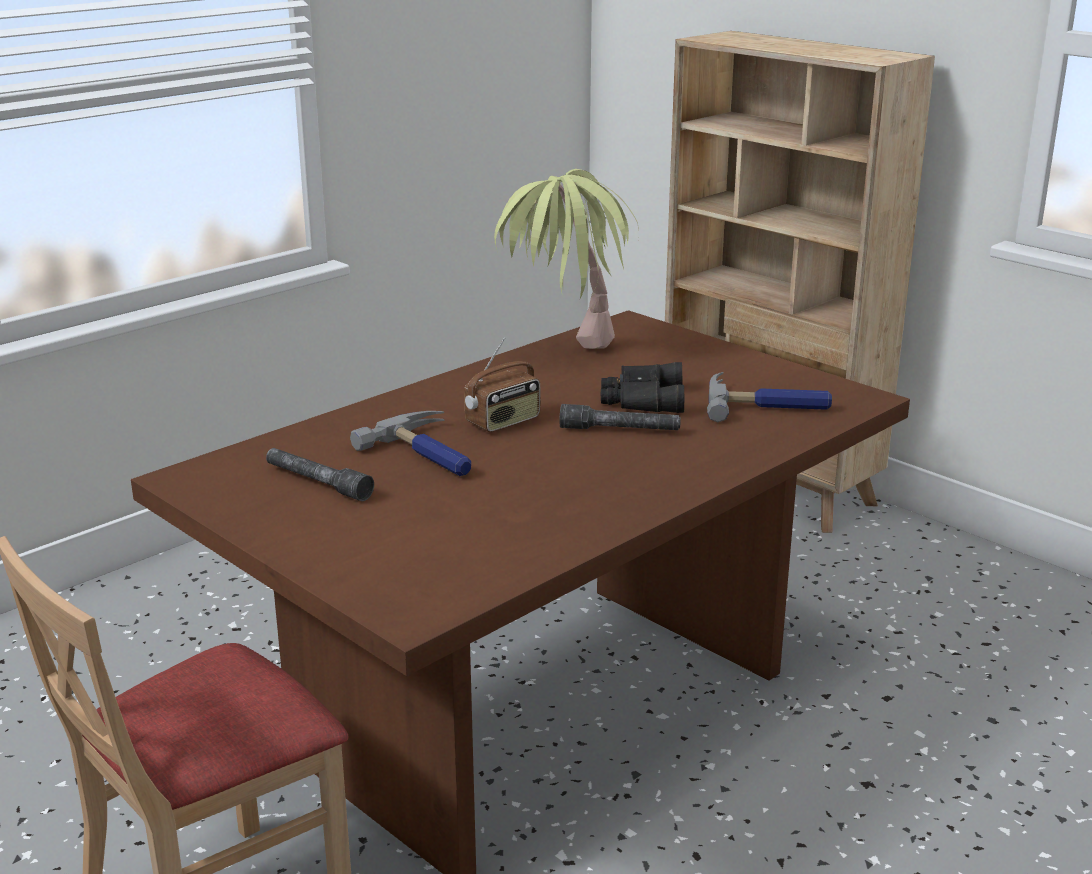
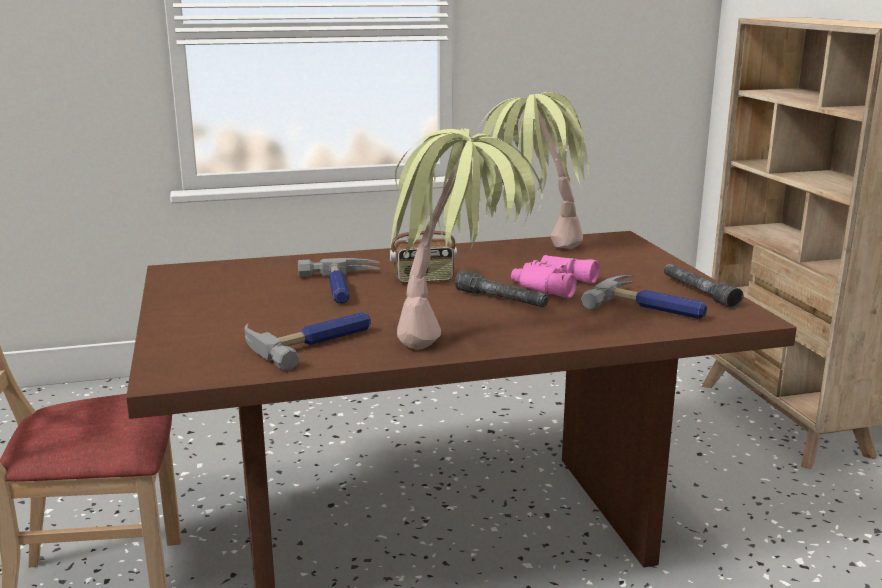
camera: 30 degrees right, 5 degrees down
grey flashlight [266,448,374,501] -> grey flashlight moved to [664,264,743,309]
black binoculars [601,362,684,413] -> pink binoculars [511,255,599,298]
none -> hammer [245,312,371,371]
none -> potted plant [390,128,543,349]

